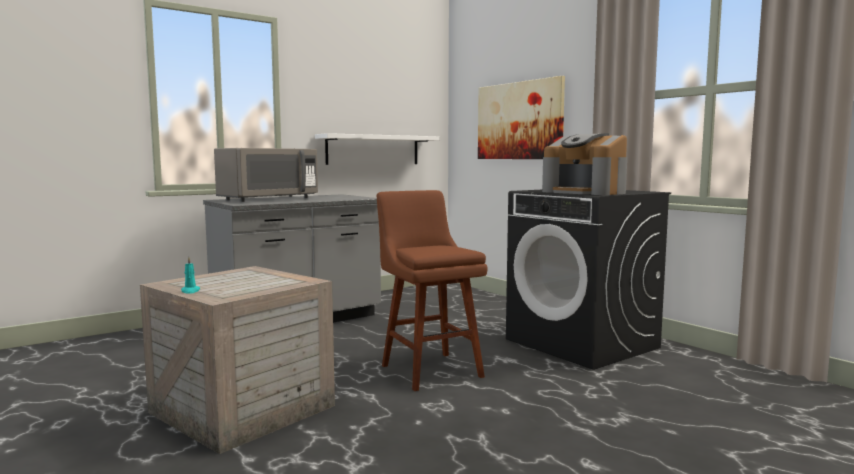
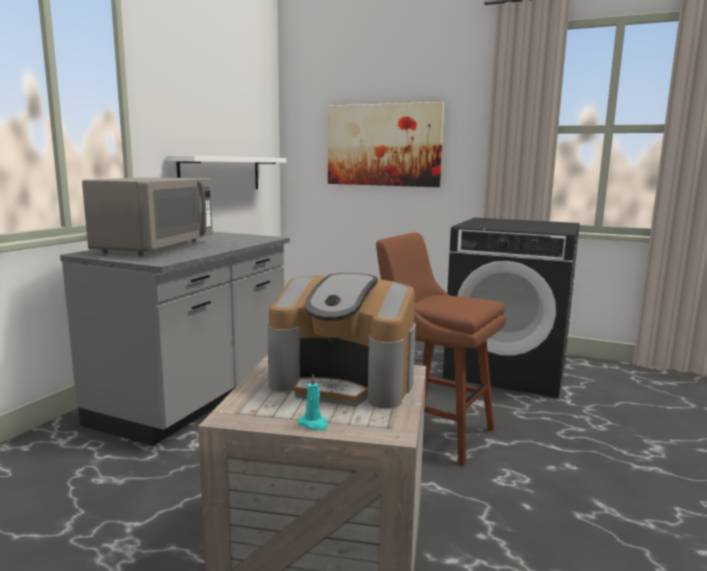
camera: 30 degrees left, 5 degrees up
coffee machine [542,133,627,195] -> coffee machine moved to [267,273,416,408]

